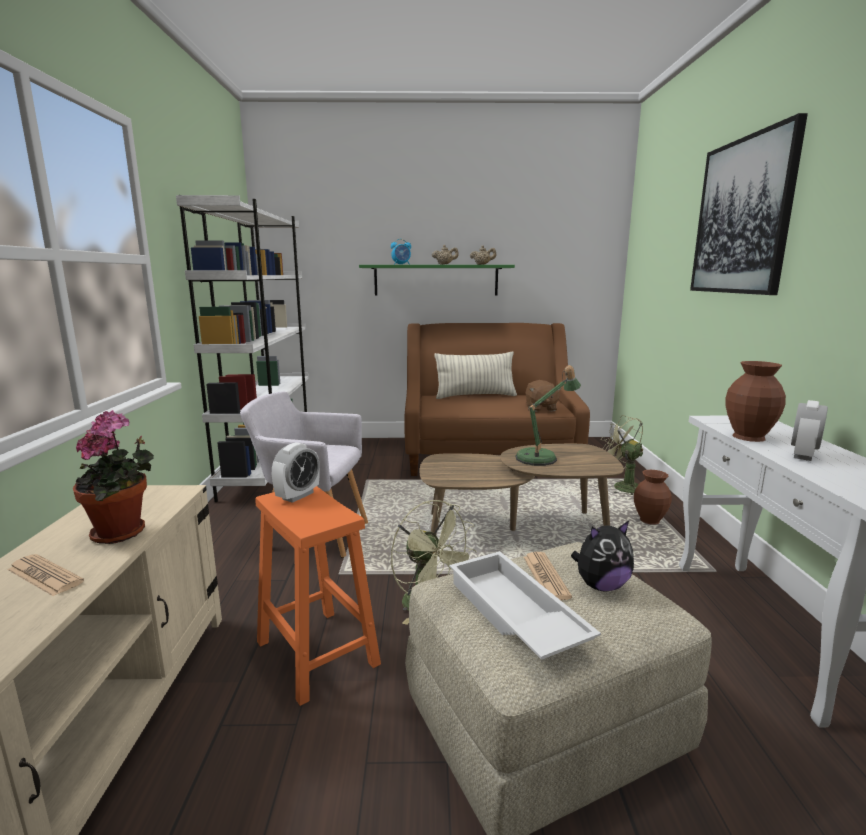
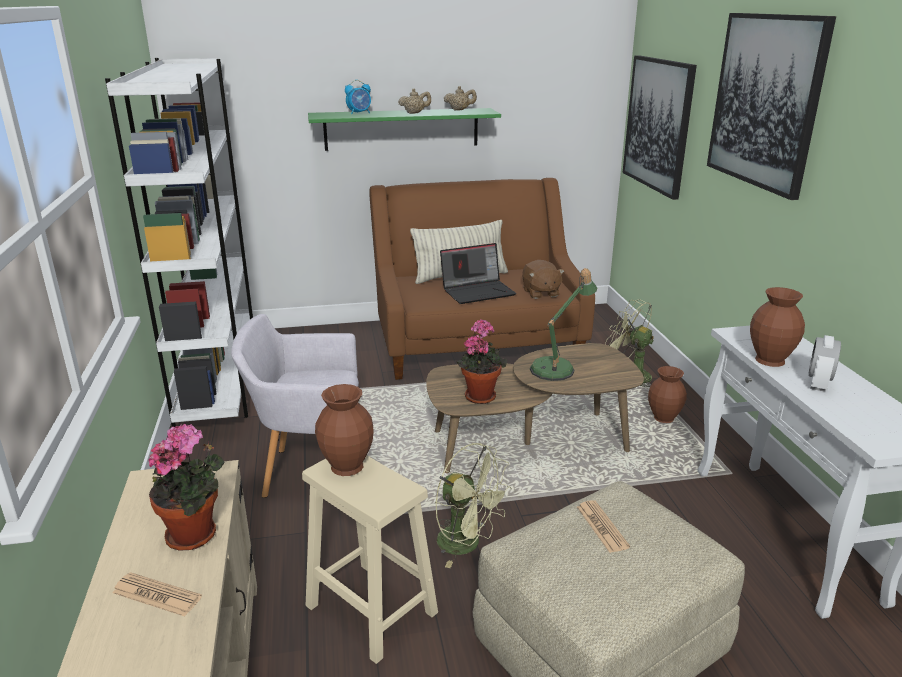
camera: 10 degrees left, 10 degrees up
orange stool [255,486,381,706] -> beige stool [302,455,438,664]
alarm clock [272,443,320,503] -> brown vase [315,384,374,476]
white tray [449,551,601,660] -> none
plush toy [571,521,634,592] -> none
none -> laptop [440,243,516,304]
none -> potted plant [457,319,507,404]
none -> picture [622,55,697,200]

